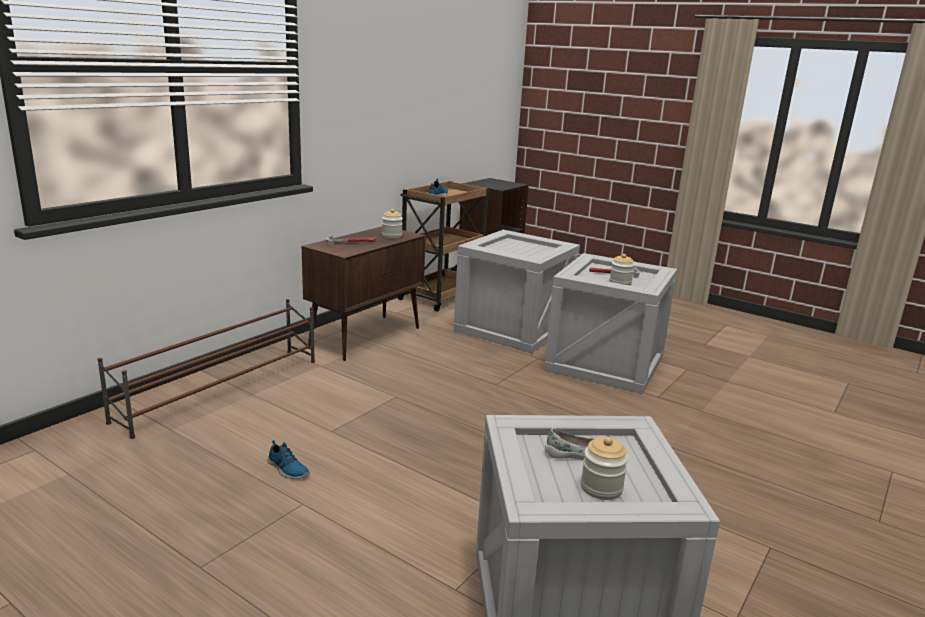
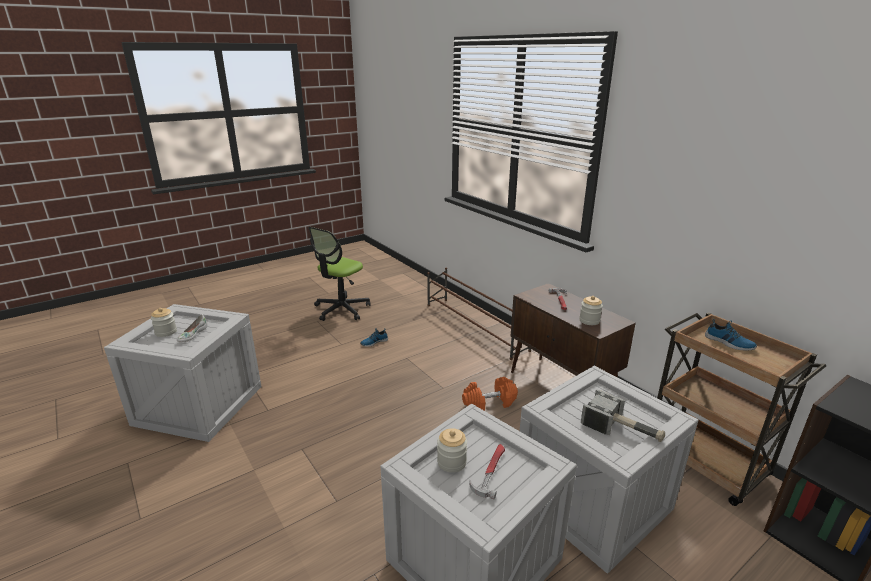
camera: 110 degrees right, 5 degrees up
none -> office chair [309,227,370,321]
none -> orange dumbbell [462,377,518,411]
none -> hammer [581,390,665,442]

